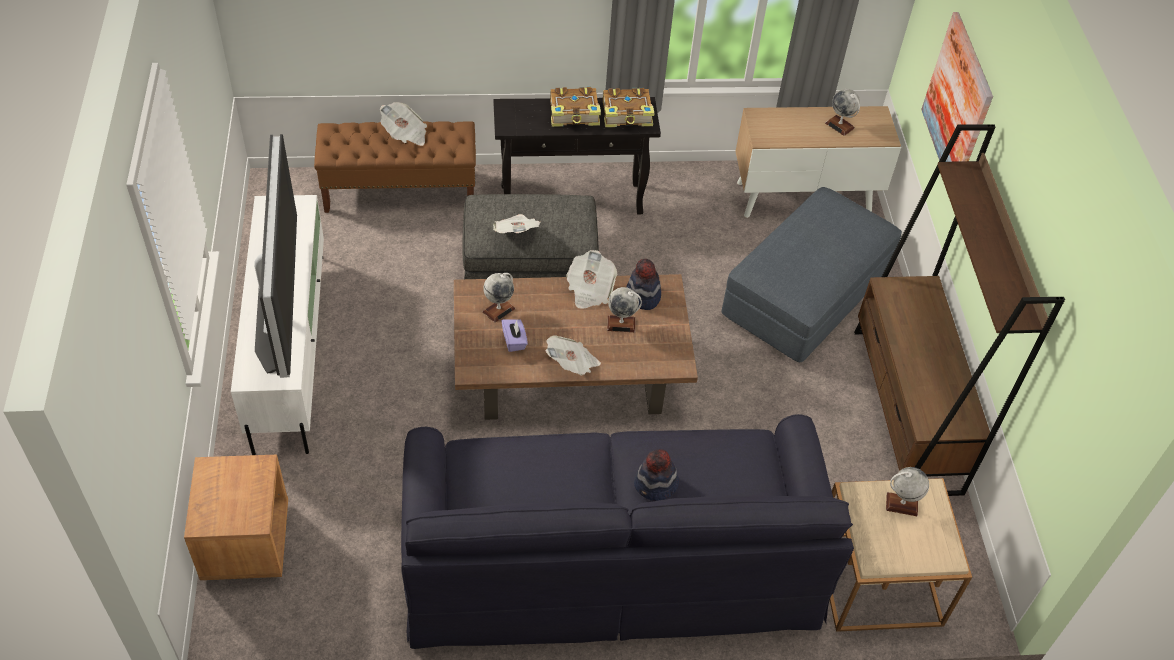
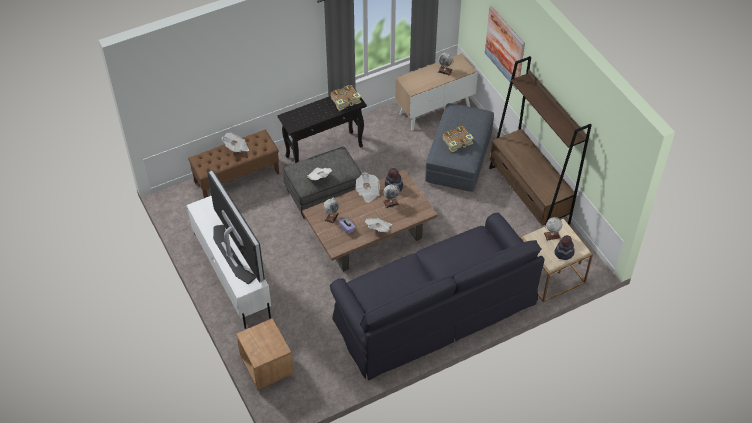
camera: 20 degrees left, 0 degrees up
book [550,87,601,127] -> book moved to [442,126,474,152]
hat [634,449,679,501] -> hat moved to [554,235,575,260]

